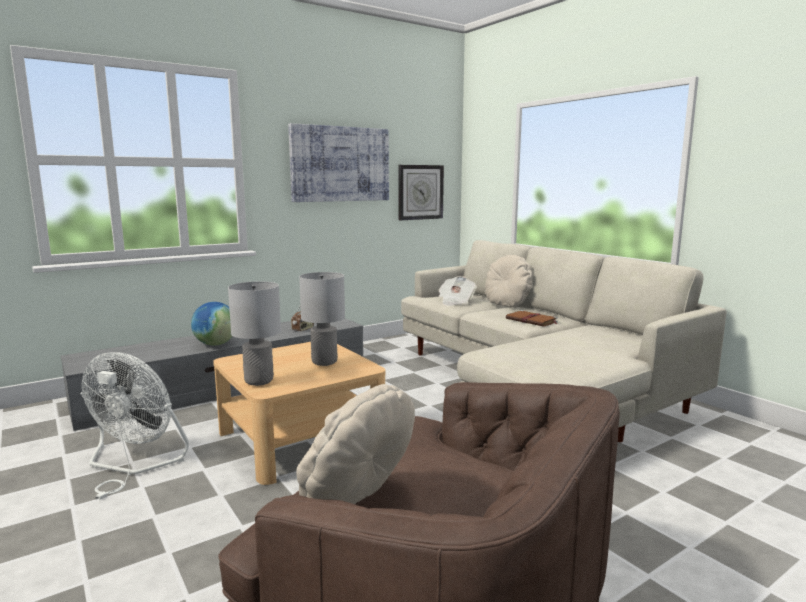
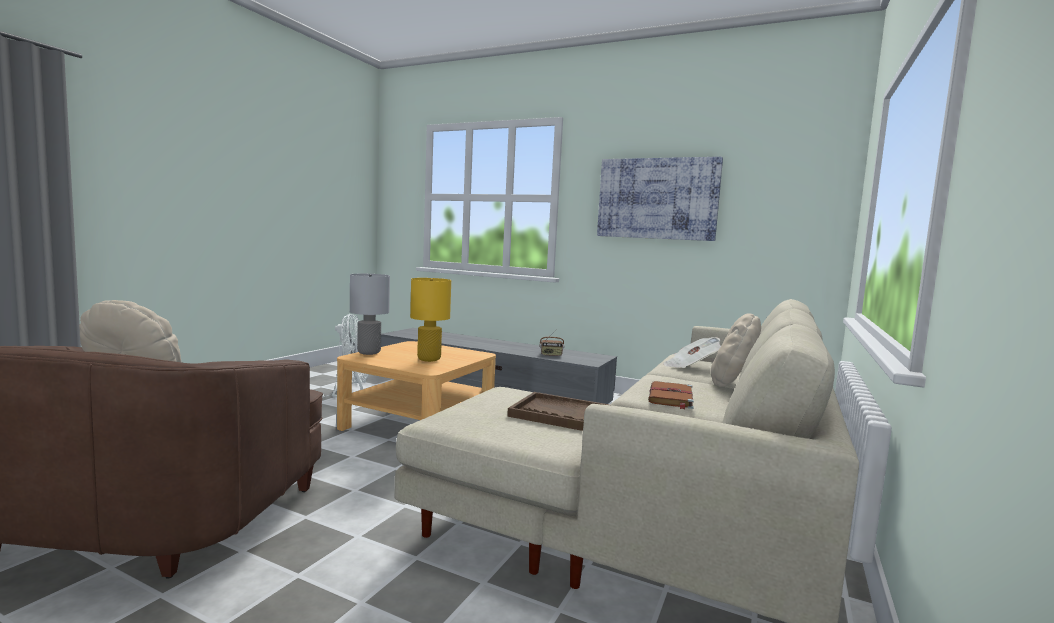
camera: 60 degrees right, 5 degrees down
globe [191,302,233,346] -> none
grey table lamp [299,272,345,366] -> yellow table lamp [410,278,451,362]
wall clock [399,165,444,220] -> none
none -> brown tray [507,392,610,431]

